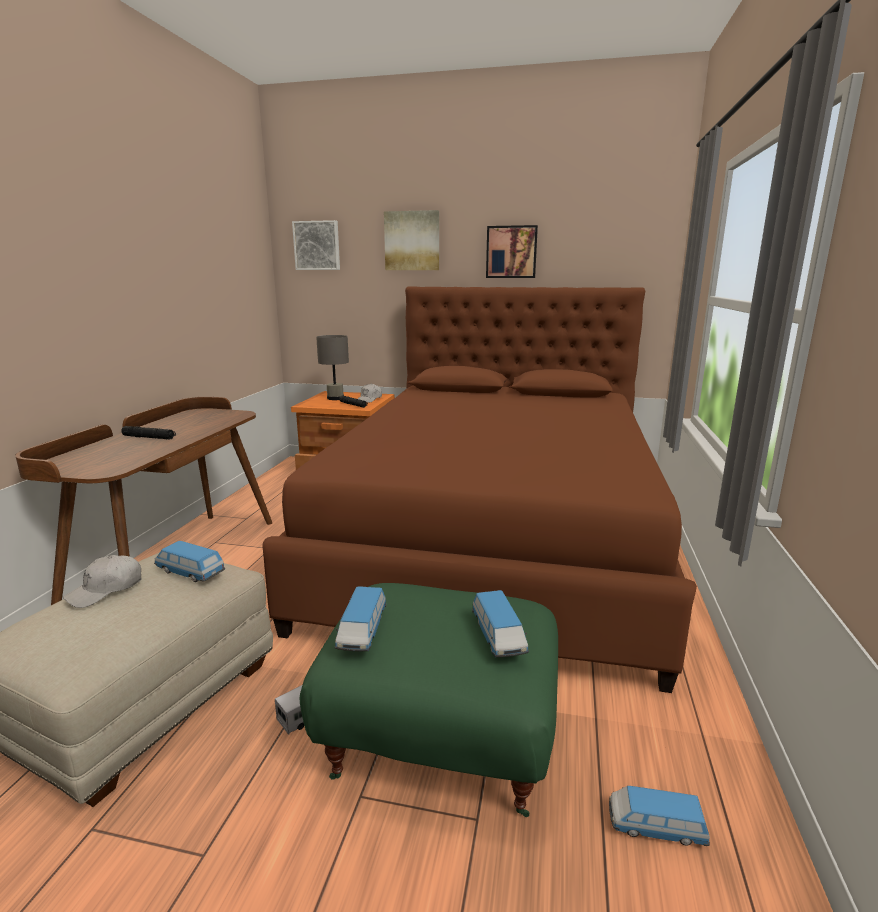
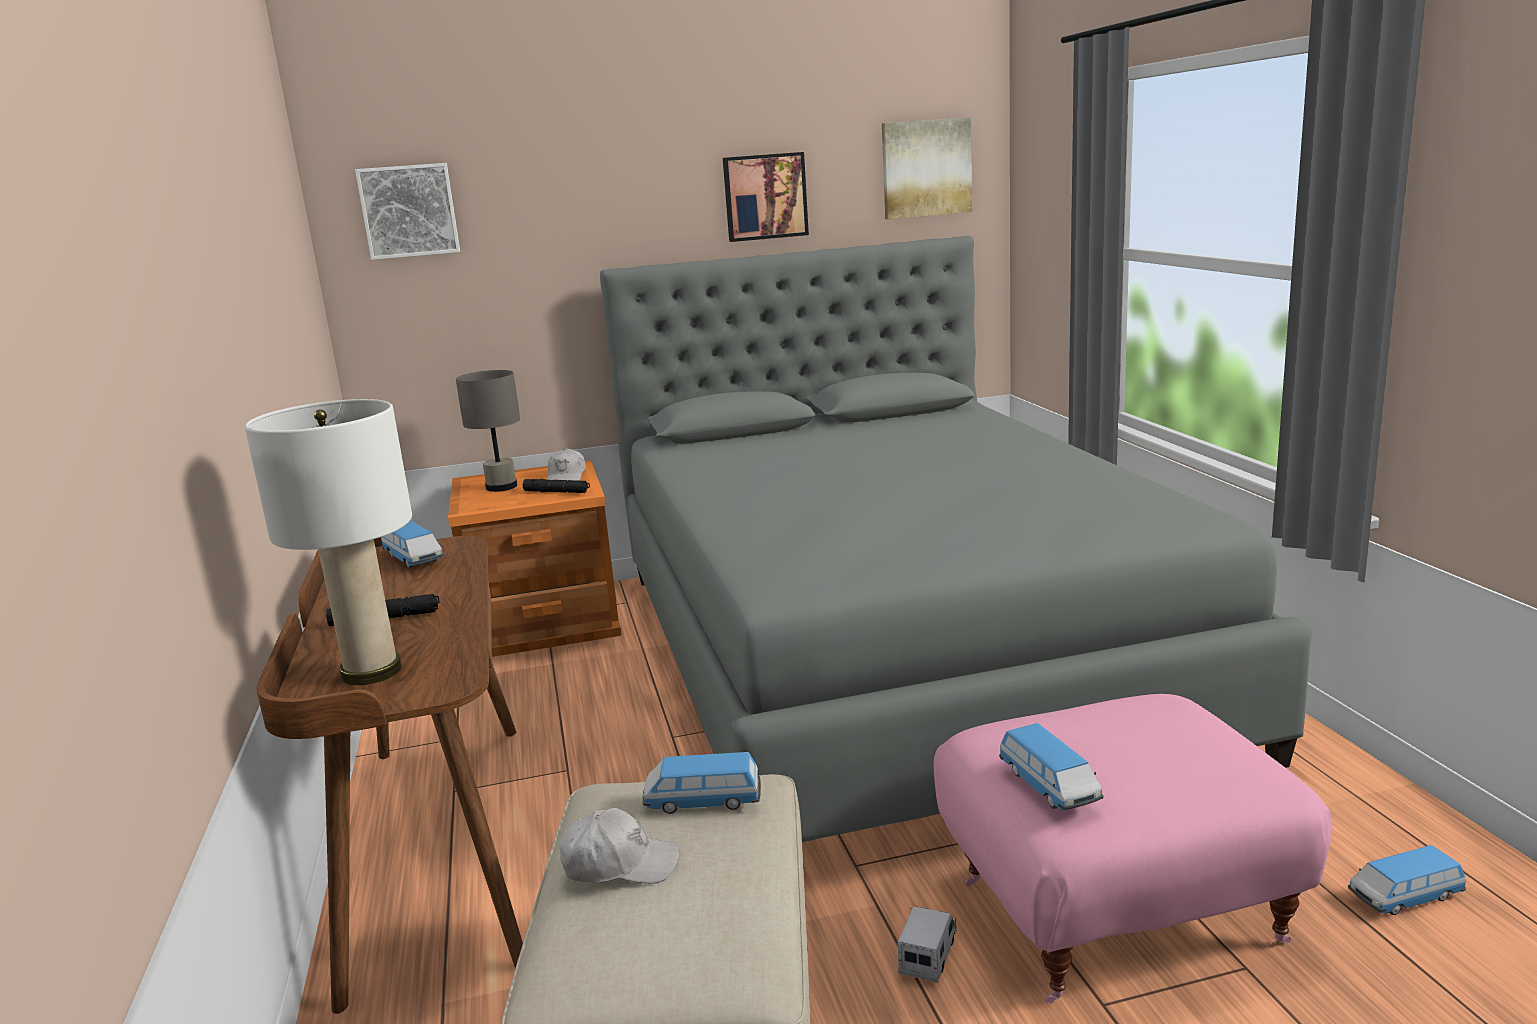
camera: 25 degrees left, 0 degrees up
white cap [63,555,142,608] -> white cap turned 105 degrees counterclockwise [560,808,679,884]
brown bed [262,286,697,693] -> grey bed [600,236,1313,842]
green ottoman [300,583,558,817] -> pink ottoman [934,694,1332,1004]
picture [384,210,439,270] -> picture moved to [882,117,972,219]
toy car [472,590,529,657] -> toy car moved to [381,520,444,569]
none -> white table lamp [245,399,412,685]

